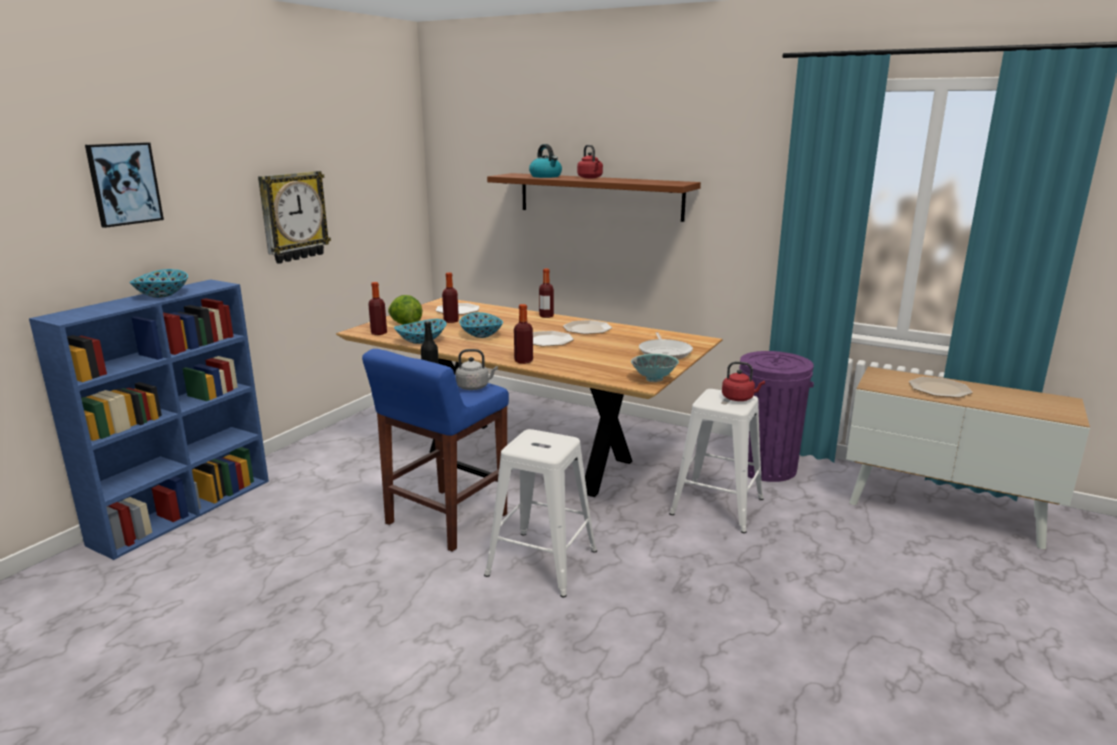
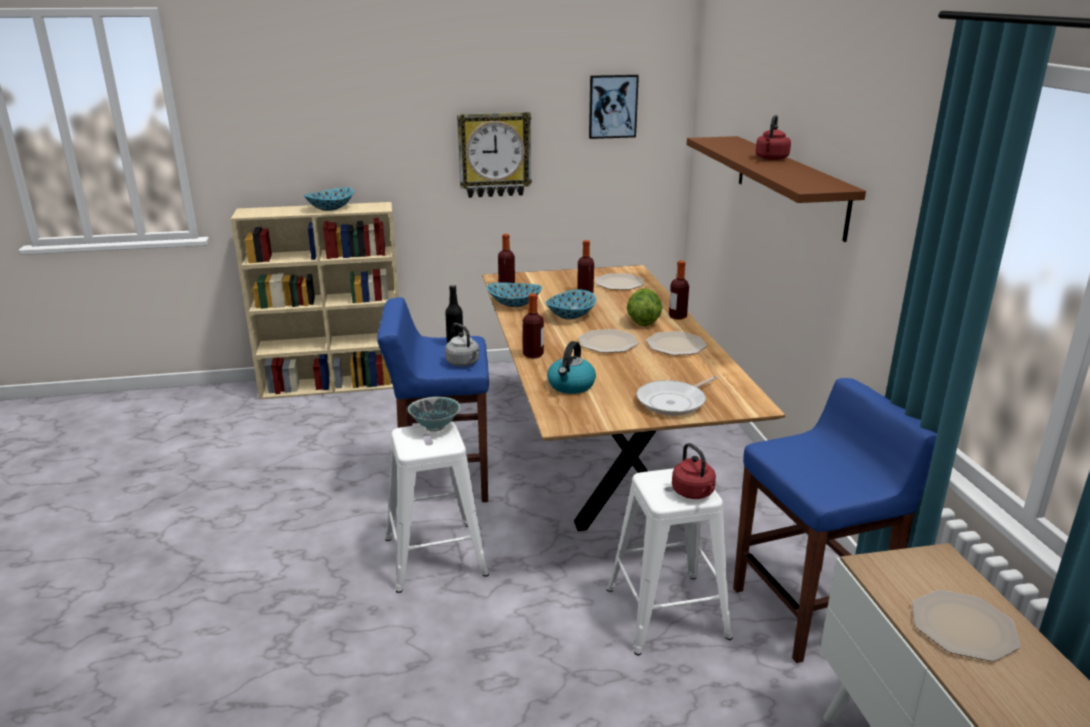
camera: 50 degrees right, 5 degrees up
blue bookcase [29,279,269,560] -> beige bookcase [231,202,399,399]
picture [85,142,164,228] -> picture moved to [589,75,639,139]
lettuce [388,295,422,325] -> lettuce moved to [627,288,662,326]
kettle [529,144,562,178] -> kettle moved to [547,341,596,394]
bowl [631,354,679,382] -> bowl moved to [408,397,460,432]
purple trash can [739,351,814,482] -> blue stool [733,378,937,663]

